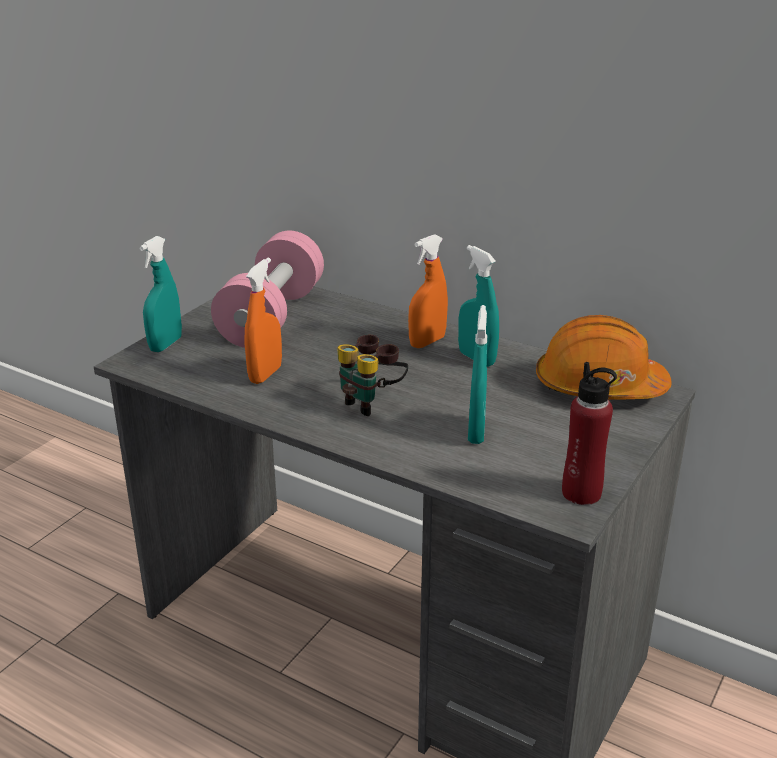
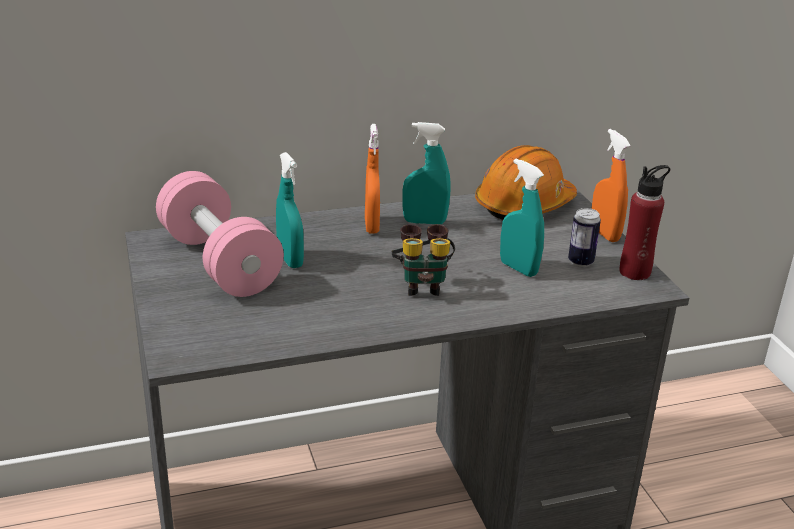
camera: 50 degrees left, 0 degrees up
turquoise spray bottle [139,236,182,352] -> turquoise spray bottle moved to [276,152,304,268]
orange spray bottle [244,258,282,384] -> orange spray bottle moved to [591,129,631,242]
none -> can [568,208,601,267]

